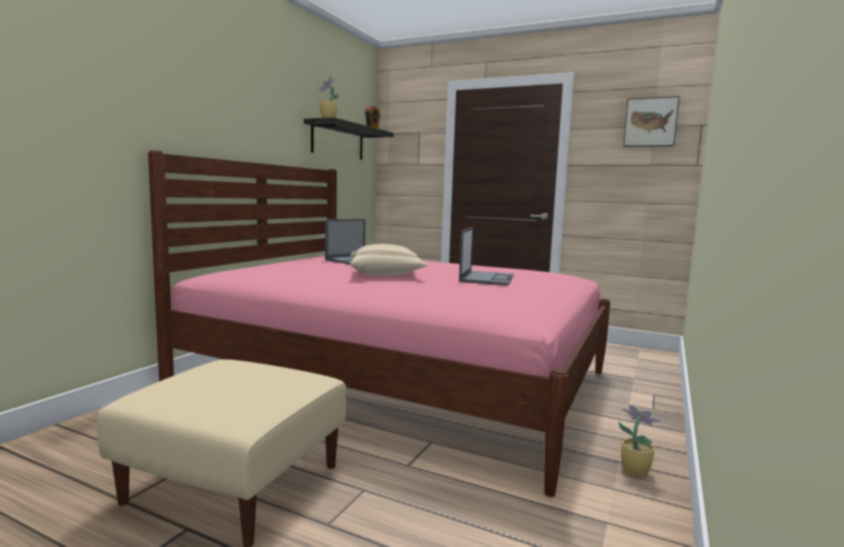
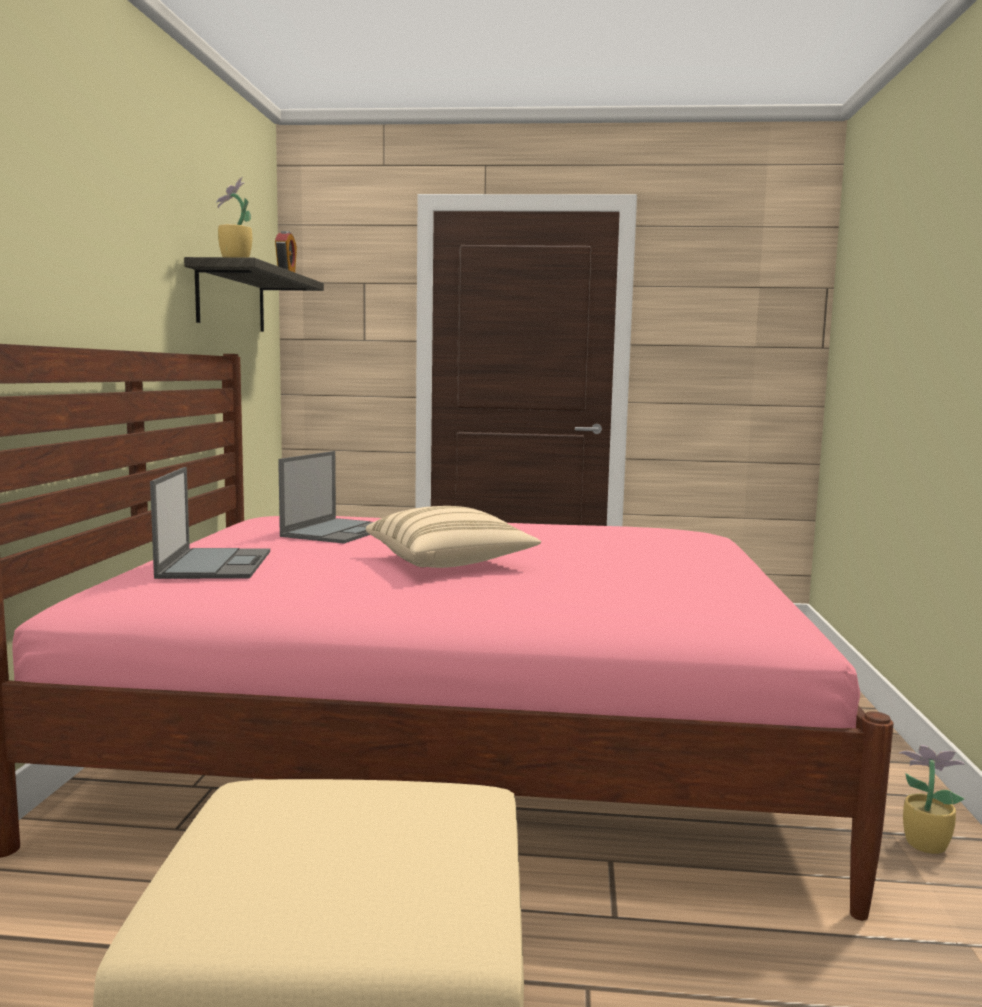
camera: 20 degrees left, 0 degrees up
laptop [459,227,514,286] -> laptop moved to [150,467,270,579]
picture [623,96,680,147] -> none

